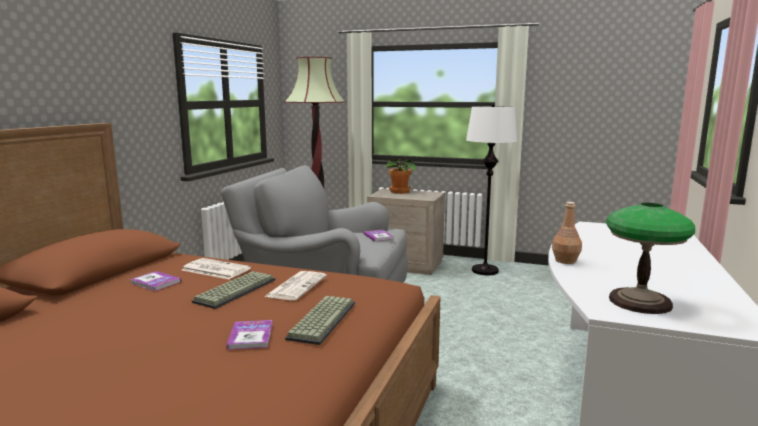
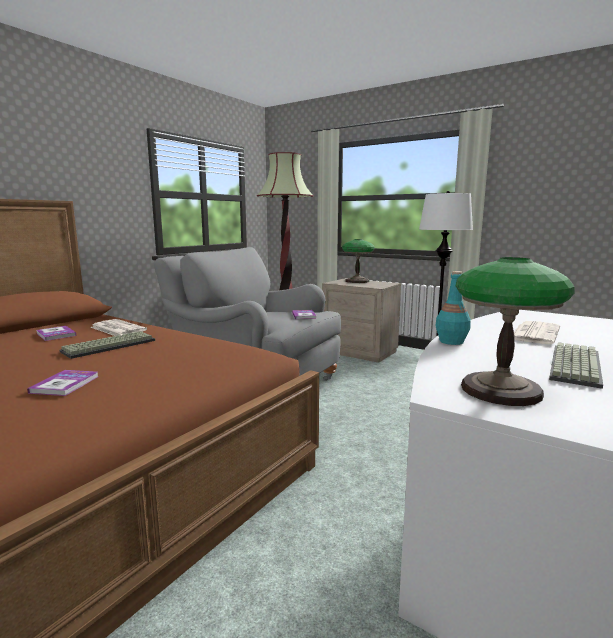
camera: 15 degrees right, 0 degrees up
newspaper [265,271,327,300] -> newspaper moved to [514,321,560,344]
keyboard [285,296,355,345] -> keyboard moved to [549,342,603,389]
potted plant [386,159,416,194] -> table lamp [342,239,375,283]
brown bottle [552,202,582,264] -> turquoise bottle [435,271,471,345]

